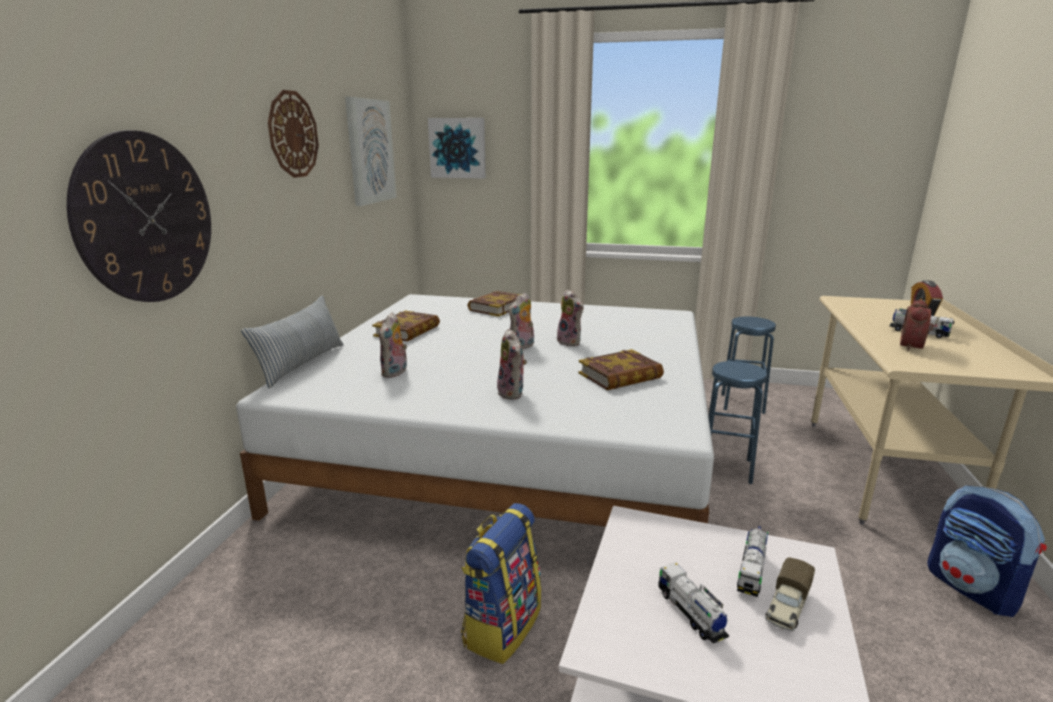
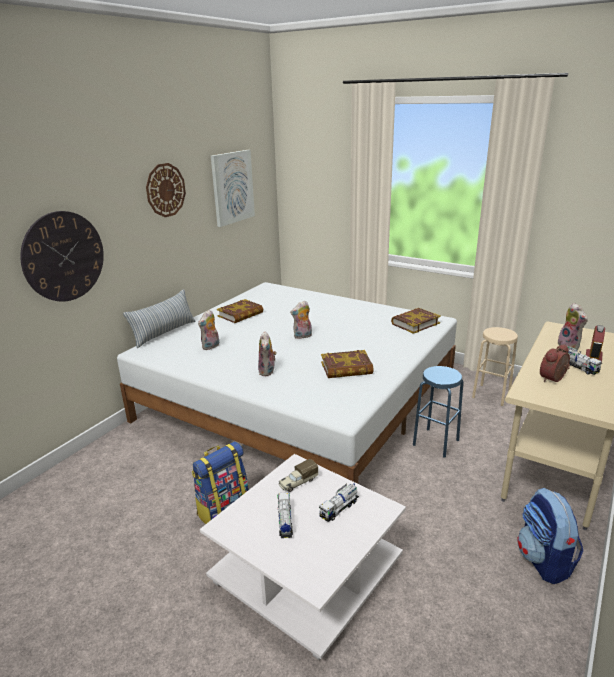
camera: 20 degrees right, 5 degrees up
picture [428,118,486,179] -> none
book [468,291,521,317] -> book moved to [391,308,441,334]
plush toy [557,289,584,346] -> plush toy moved to [558,303,588,350]
blue stool [721,316,776,414] -> beige stool [472,327,518,406]
toy truck [765,557,815,631] -> toy truck moved to [279,459,318,492]

